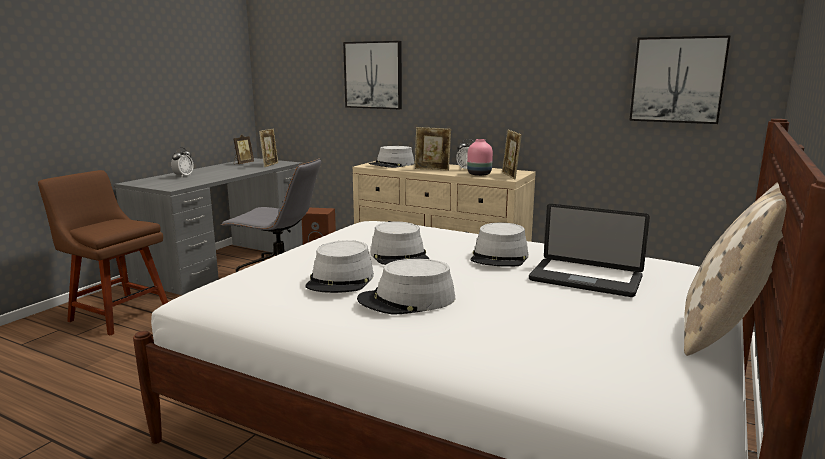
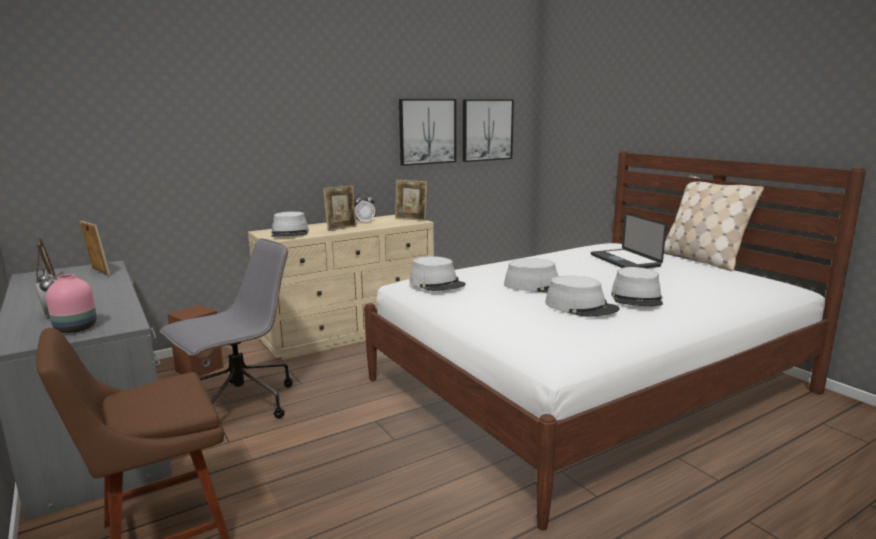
camera: 60 degrees left, 0 degrees up
picture [343,41,402,109] -> picture moved to [399,99,456,166]
pink vase [467,139,493,176] -> pink vase moved to [46,274,97,333]
grey hat [471,223,529,266] -> grey hat moved to [410,256,466,291]
laptop [529,204,650,297] -> laptop turned 105 degrees clockwise [591,213,667,268]

